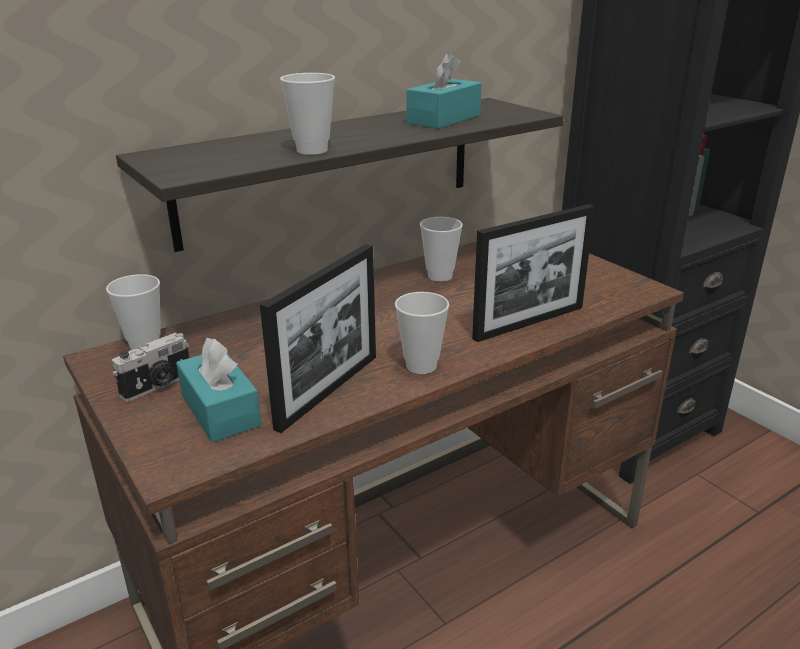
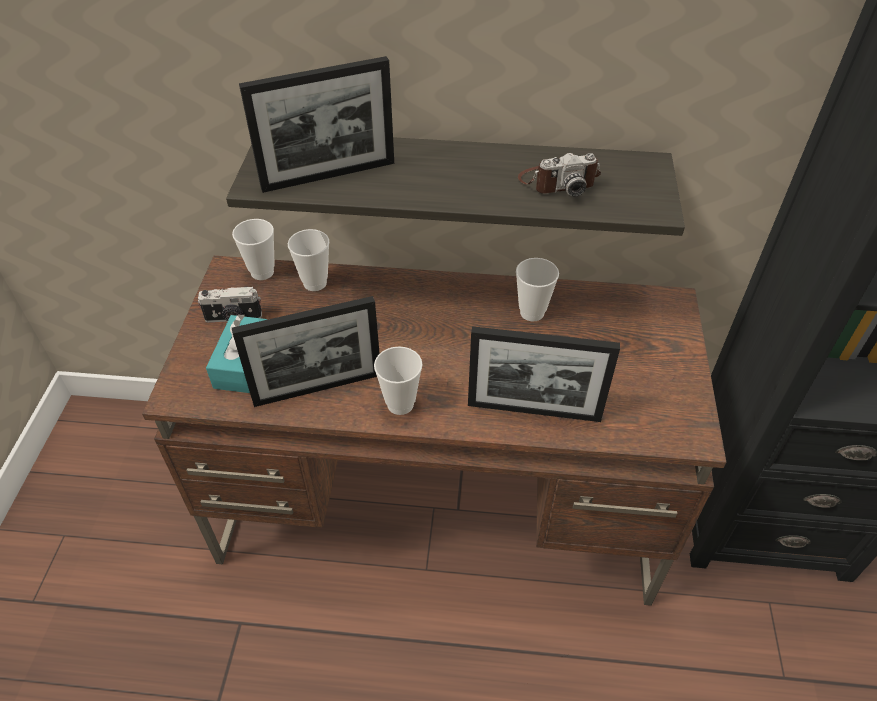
camera: 40 degrees right, 20 degrees up
cup [280,73,335,155] -> cup moved to [288,229,329,291]
turquoise tissue box [406,52,482,129] -> camera [518,153,601,197]
none -> picture frame [239,56,394,193]

